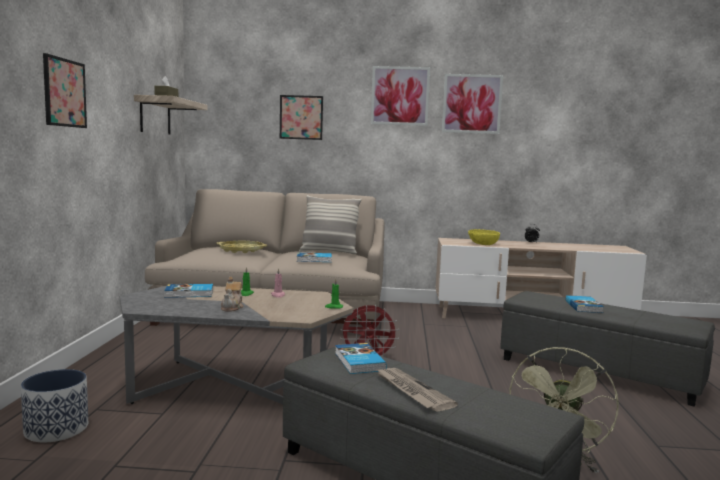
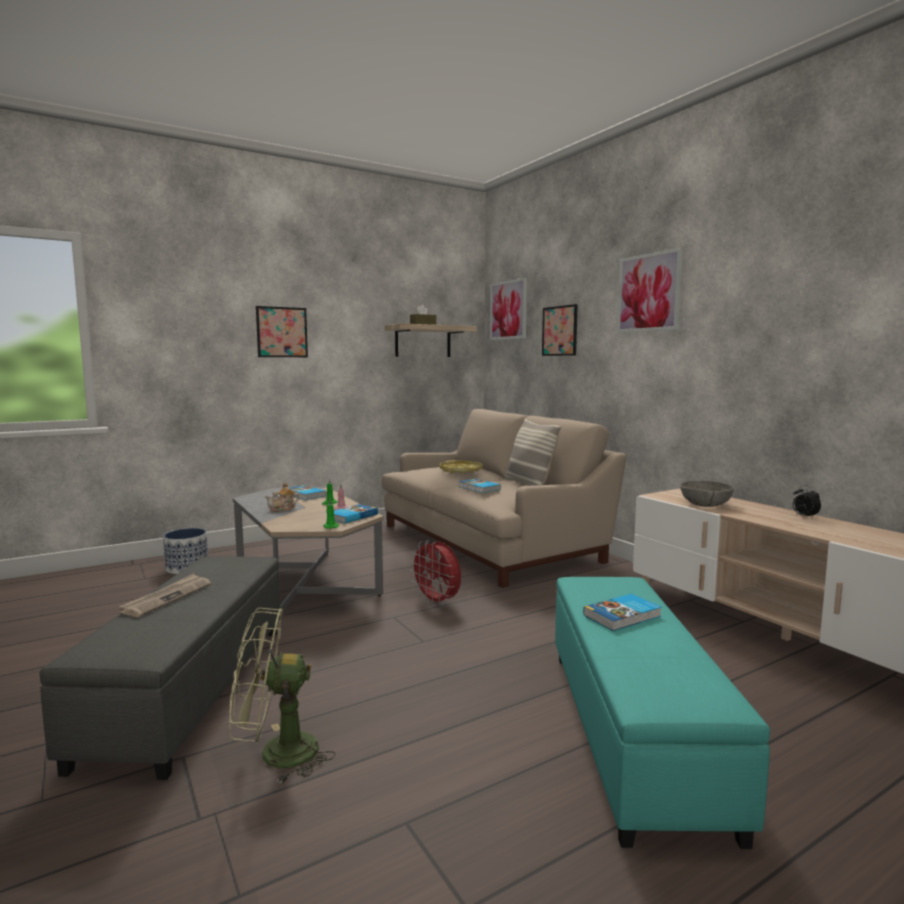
camera: 55 degrees right, 0 degrees up
book [335,343,387,374] -> book moved to [334,504,378,523]
picture [442,74,503,134] -> picture moved to [490,278,527,340]
yellow bowl [468,229,500,245] -> grey bowl [680,481,734,507]
grey ottoman [500,291,715,407] -> turquoise ottoman [555,577,770,849]

